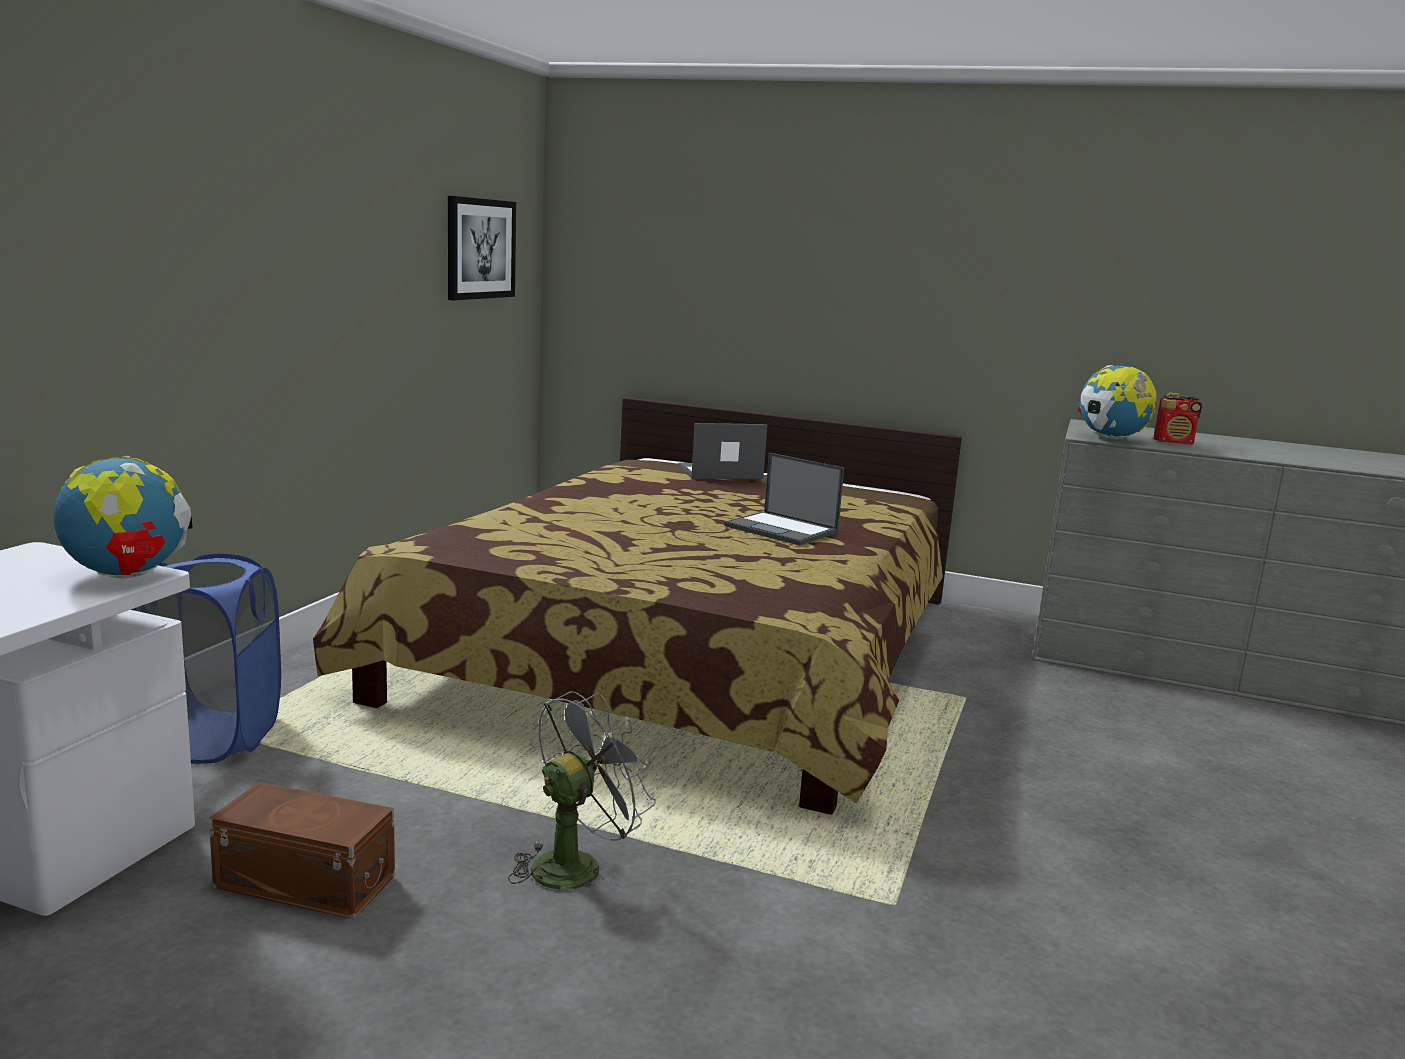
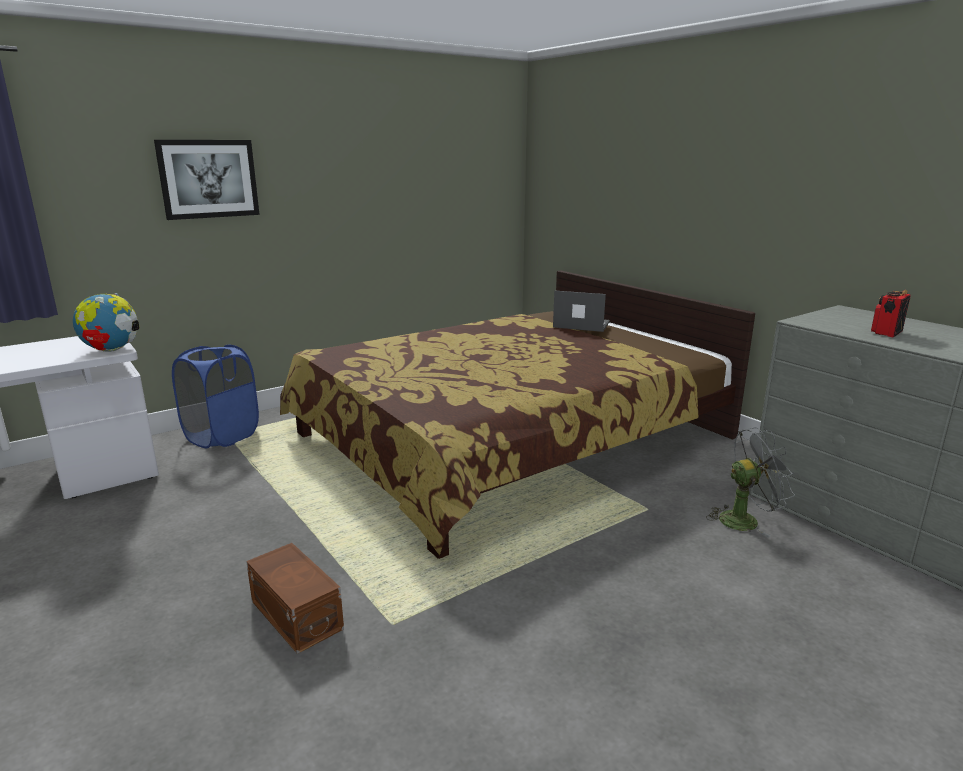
camera: 35 degrees right, 5 degrees up
brown storage box [209,782,395,919] -> brown storage box moved to [246,543,344,654]
picture [448,196,516,300] -> picture moved to [154,140,260,220]
grey fan [508,691,656,890] -> grey fan moved to [706,427,795,537]
laptop [725,452,844,546] -> none
globe [1078,365,1157,439] -> none
radio [1154,393,1202,445] -> radio turned 90 degrees clockwise [871,290,911,337]

